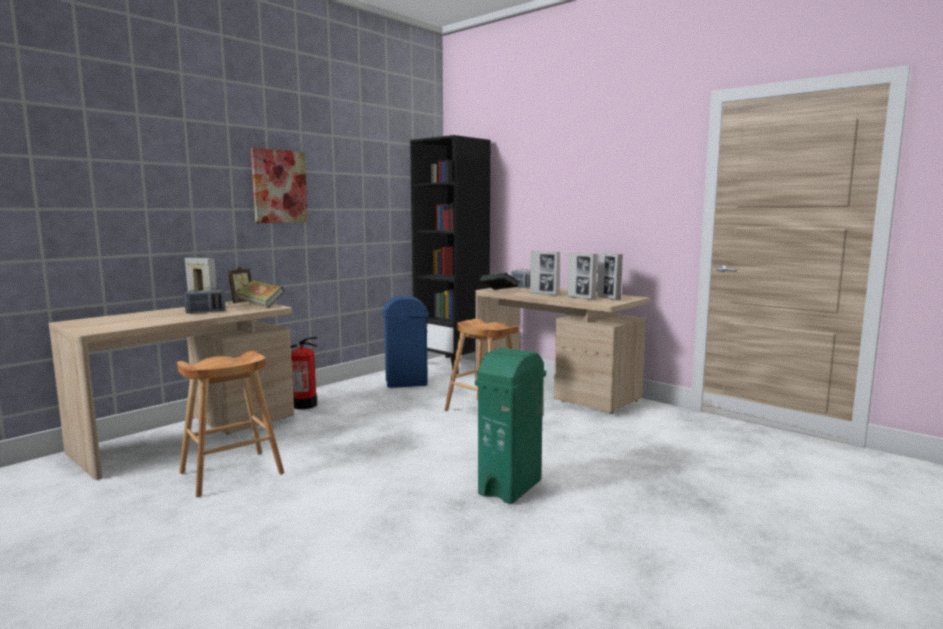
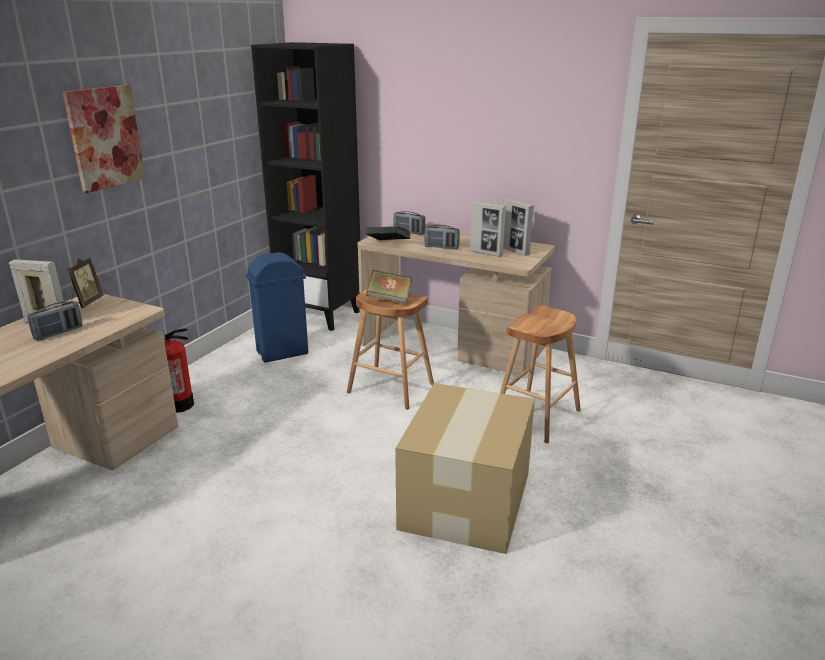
camera: 15 degrees left, 15 degrees up
brown stool [177,351,284,497] -> brown stool moved to [500,305,581,444]
book [236,279,284,307] -> book moved to [366,270,412,304]
green trash can [475,348,546,504] -> cardboard box [395,383,535,554]
picture frame [530,251,560,296] -> radio [425,225,460,249]

